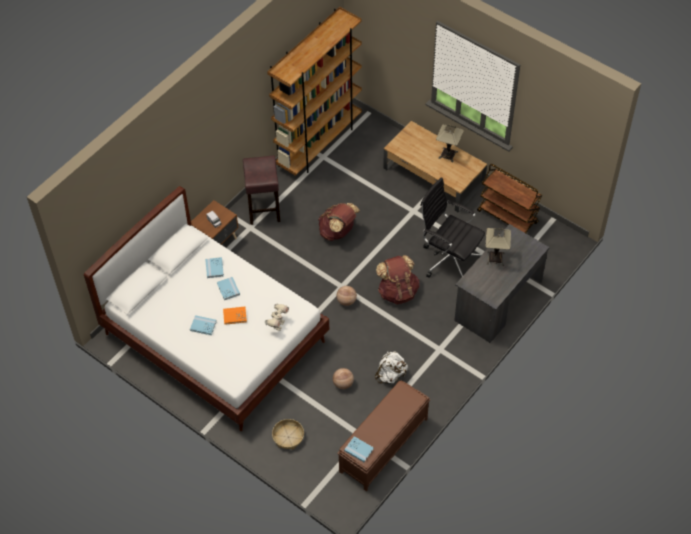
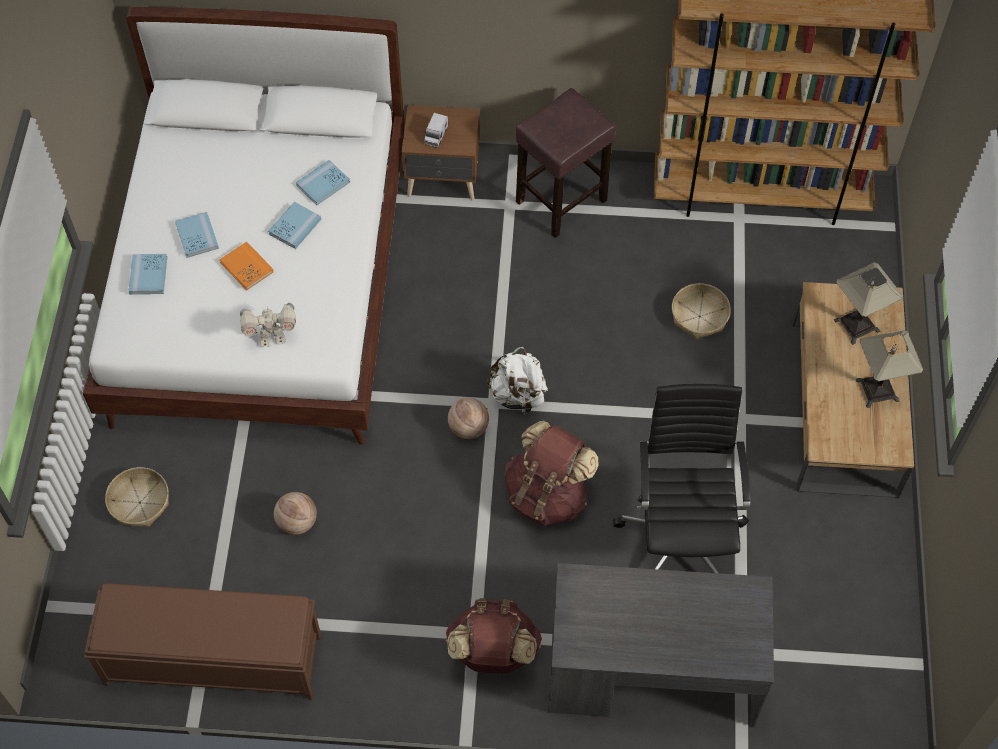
camera: 55 degrees right, 5 degrees up
brown backpack [318,203,360,241] -> brown backpack moved to [446,598,542,674]
blue book [344,436,374,462] -> blue book moved to [129,254,167,294]
white backpack [375,351,408,384] -> white backpack moved to [486,347,548,414]
brown cart [477,164,542,233] -> none
table lamp [485,228,511,266] -> table lamp moved to [834,262,903,345]
none -> basket [672,283,731,339]

